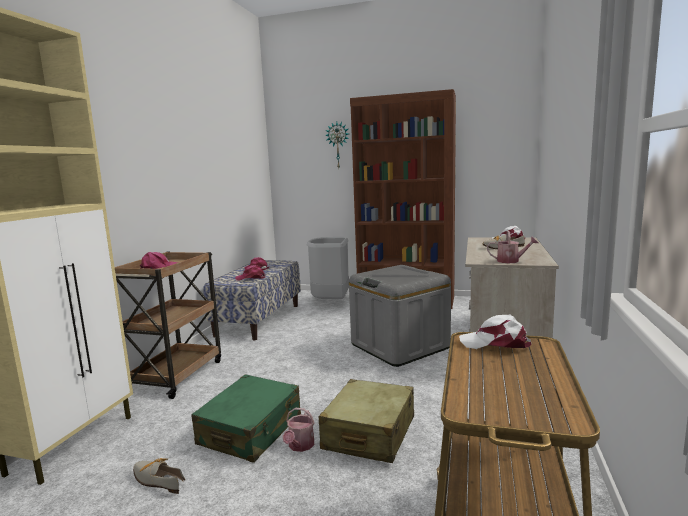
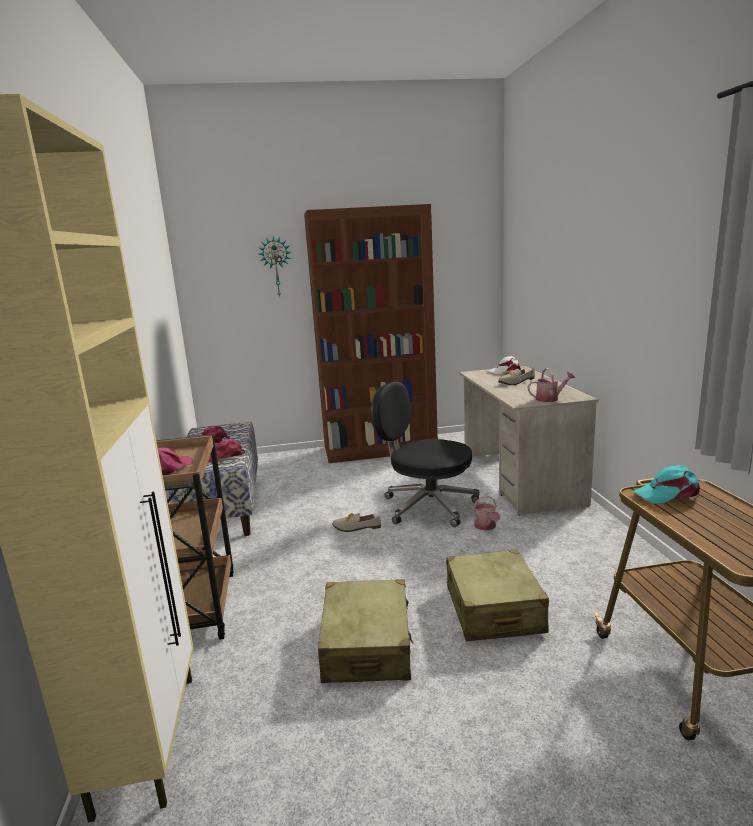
camera: 25 degrees left, 5 degrees up
shoe [133,458,185,494] -> shoe moved to [332,513,381,532]
green suitcase [191,375,301,463] -> beige suitcase [318,579,414,683]
watering can [282,407,314,452] -> watering can moved to [473,496,500,531]
grey trash can [307,237,349,299] -> none
grey storage box [349,265,451,367] -> black office chair [371,382,480,527]
white cap [459,315,531,349] -> turquoise cap [633,465,700,504]

